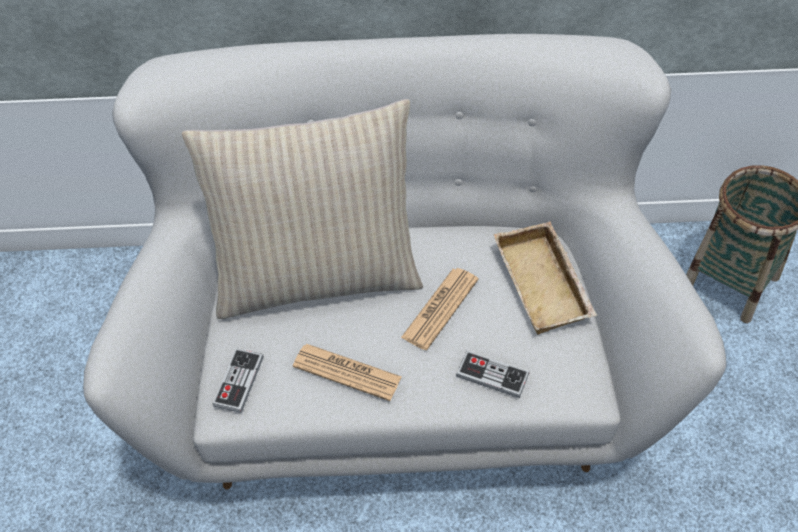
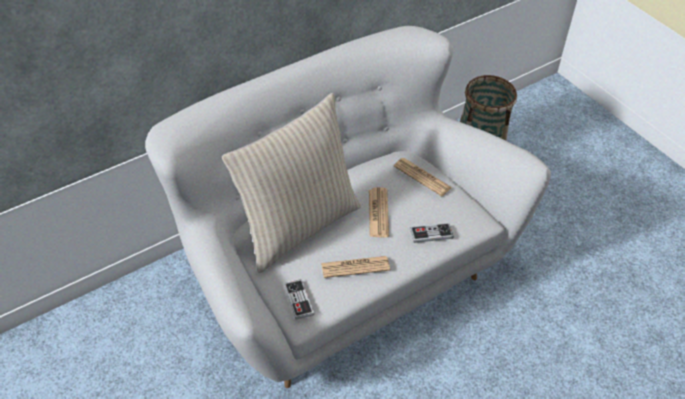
camera: 35 degrees left, 5 degrees down
beige tray [494,222,597,334] -> newspaper [394,158,452,196]

